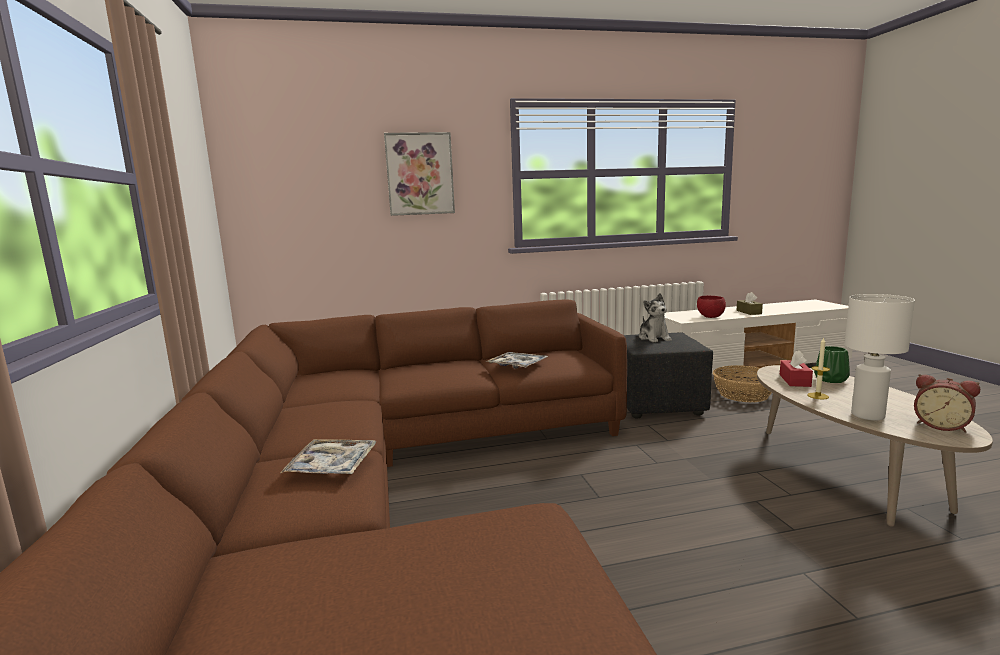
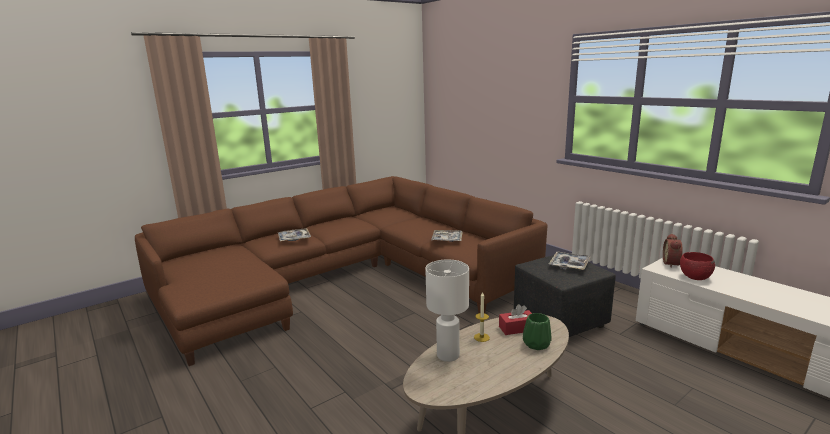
camera: 65 degrees right, 5 degrees up
picture [384,132,455,216] -> none
plush toy [639,293,672,342] -> tray [549,252,591,270]
basket [713,365,772,402] -> none
brown tissue box [737,292,763,315] -> none
alarm clock [914,374,980,433] -> alarm clock moved to [663,234,683,268]

